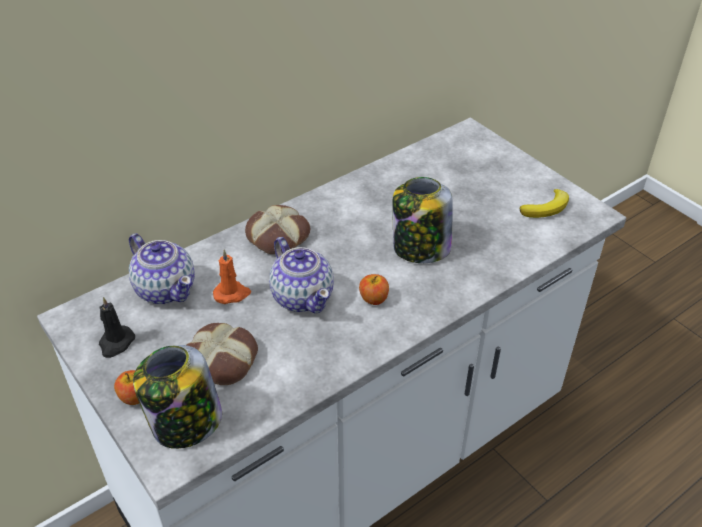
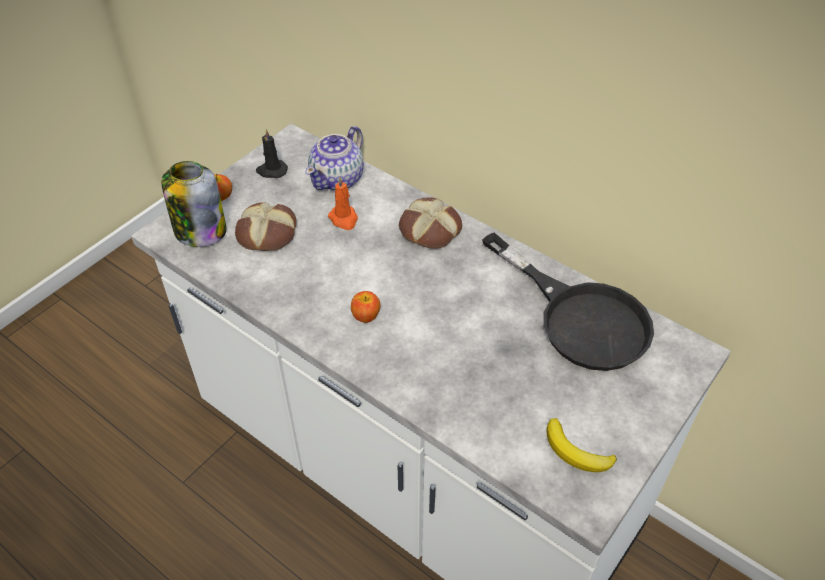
camera: 75 degrees right, 5 degrees up
teapot [269,237,334,313] -> none
jar [392,177,453,263] -> none
none -> black frying pan [482,232,654,371]

